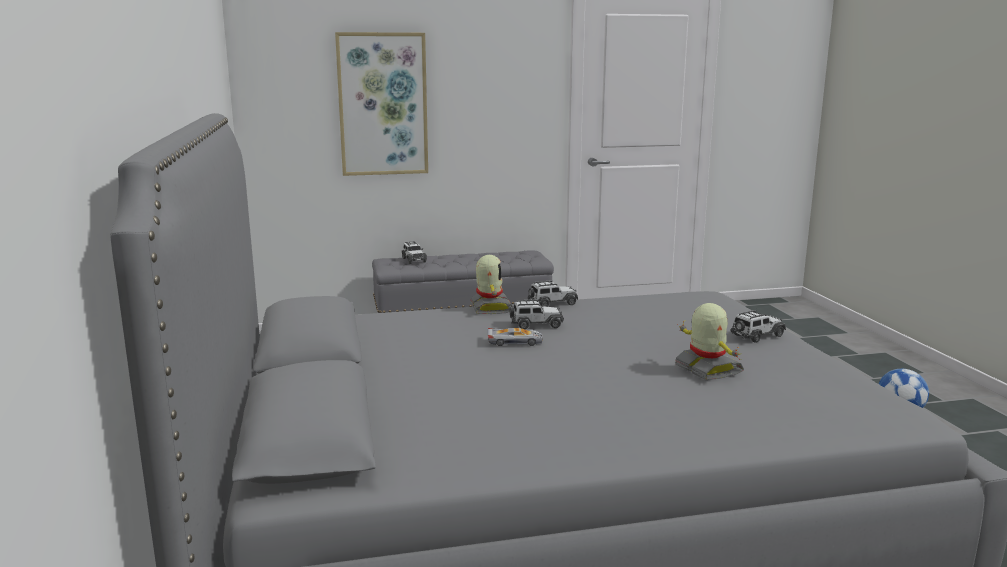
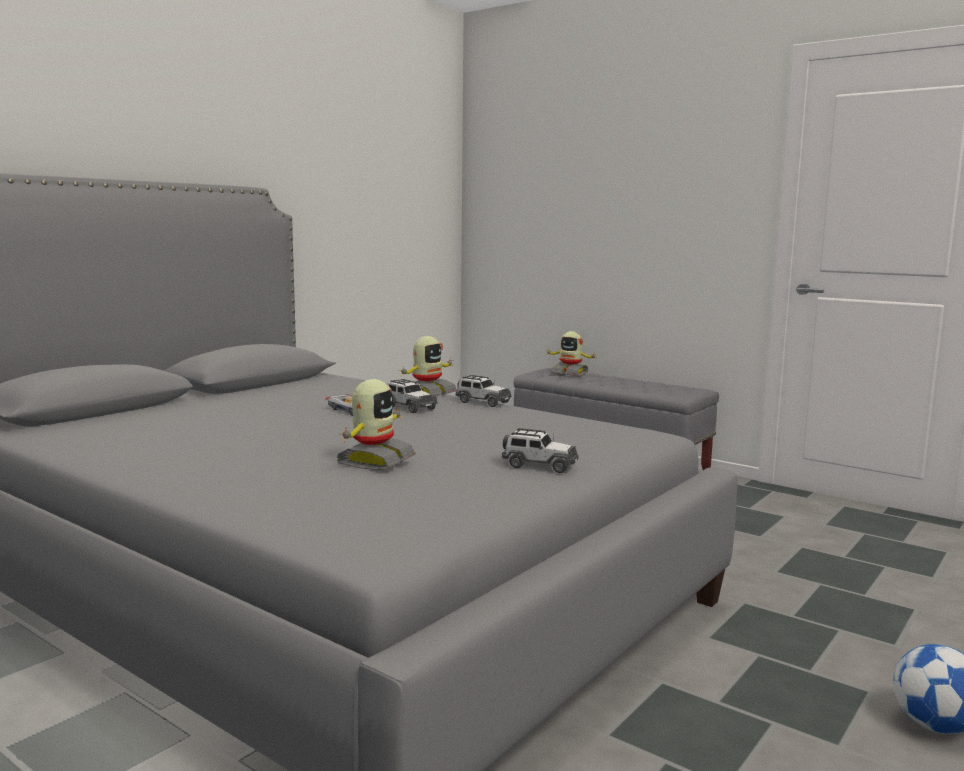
camera: 50 degrees right, 5 degrees down
picture [335,32,428,176] -> none
toy car [402,241,427,264] -> toy robot [546,331,598,376]

